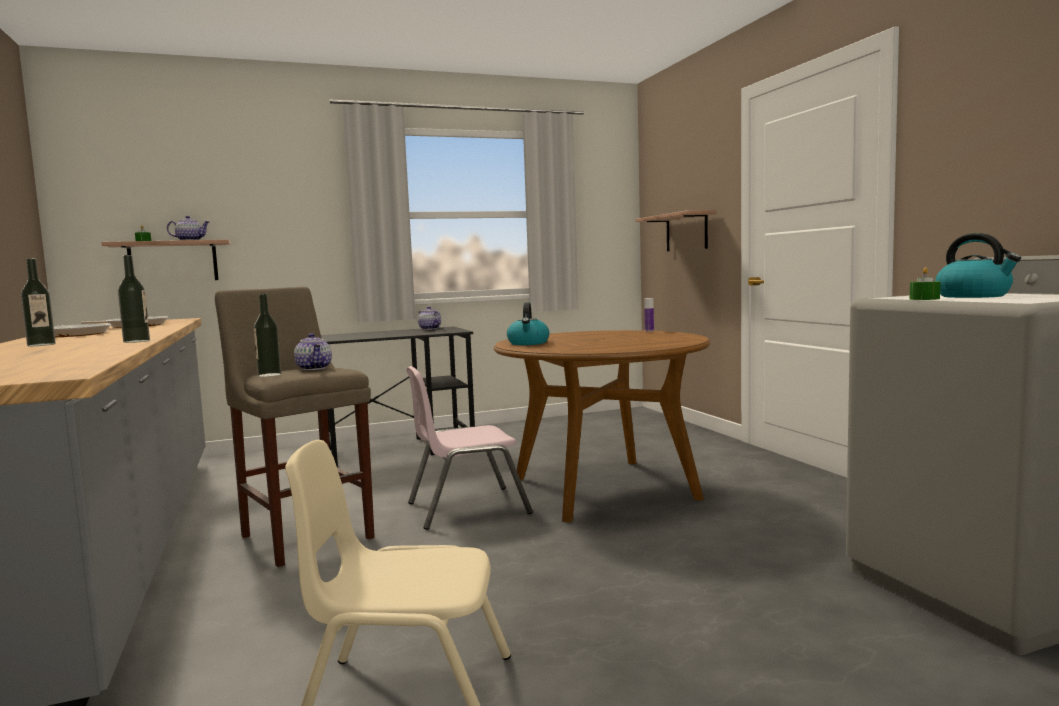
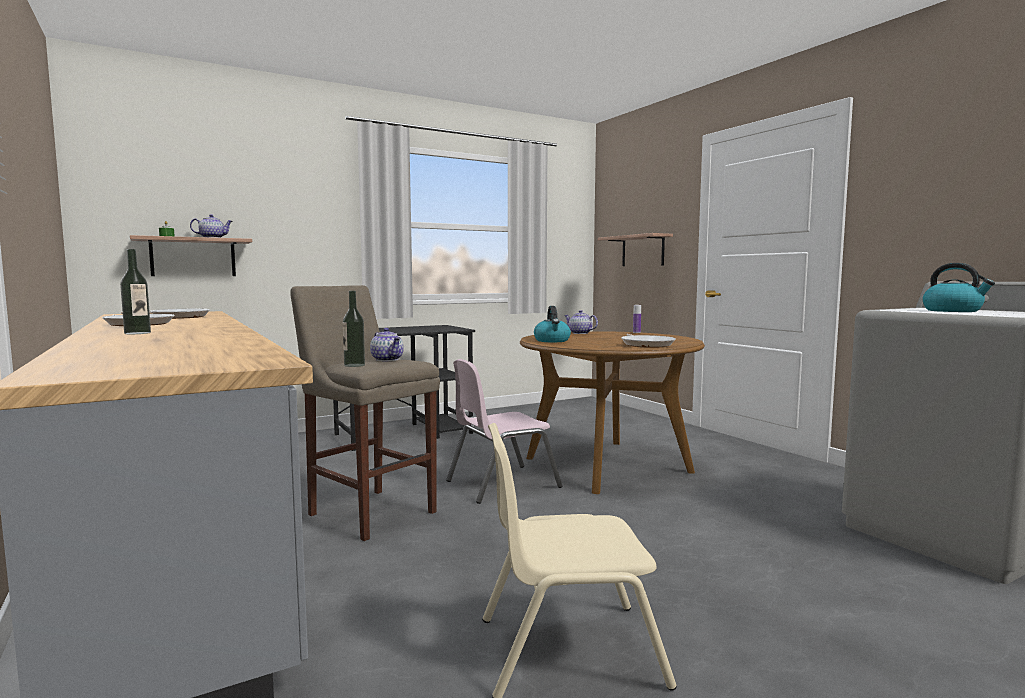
camera: 10 degrees left, 0 degrees up
bottle [118,255,150,343] -> none
teapot [418,306,441,330] -> teapot moved to [564,310,598,334]
green candle [910,267,940,300] -> none
none -> frying pan [621,334,676,348]

